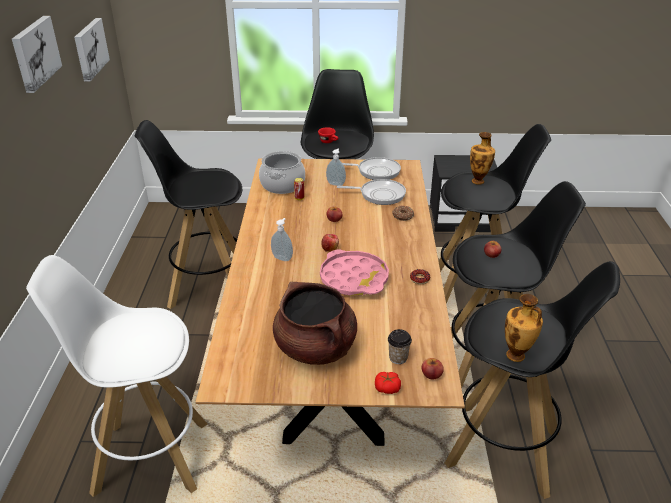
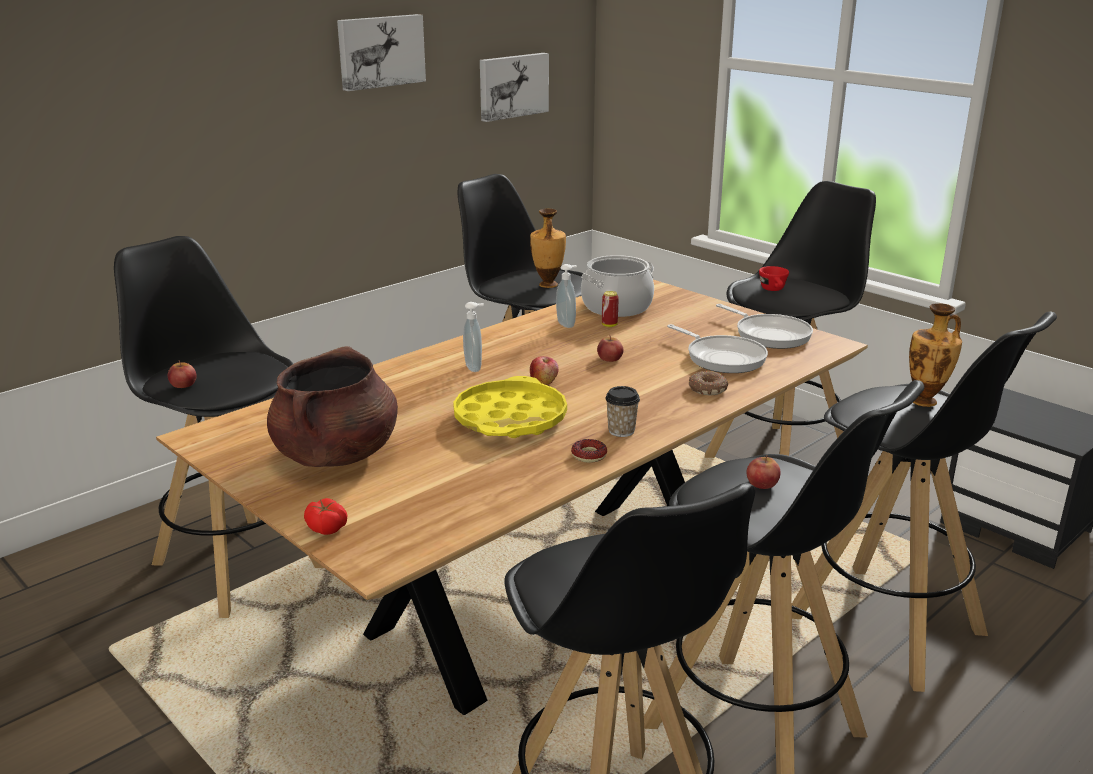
camera: 45 degrees right, 10 degrees down
white stool [26,255,208,497] -> black stool [114,236,324,618]
pink tray [320,250,389,296] -> yellow tray [453,376,567,438]
soap dispenser [326,148,346,186] -> soap dispenser moved to [556,264,577,328]
cup [388,329,412,364] -> cup moved to [605,386,640,437]
apple [422,358,444,379] -> apple moved to [168,360,197,388]
vase [505,294,543,362] -> vase moved to [530,208,566,288]

